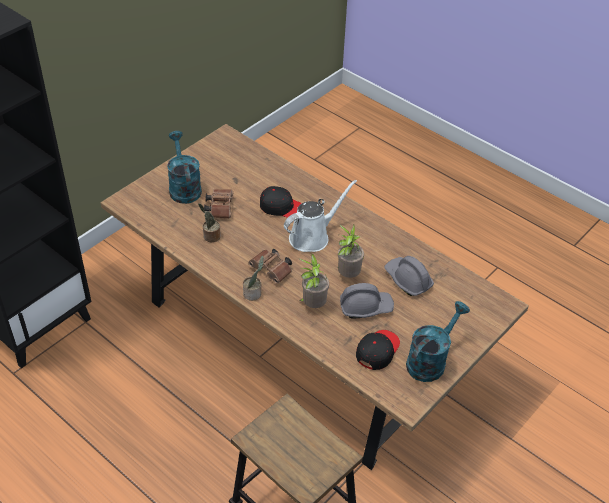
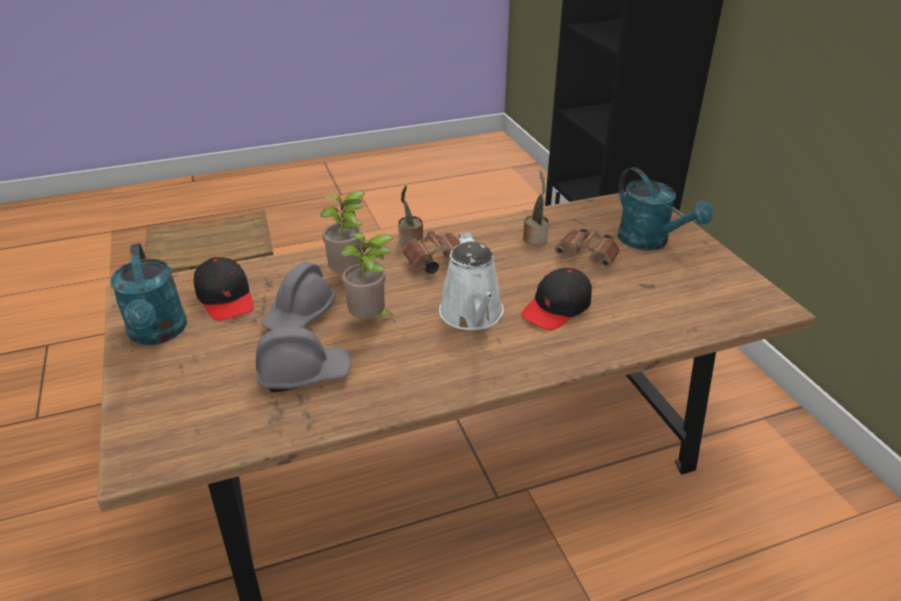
camera: 120 degrees right, 10 degrees down
turquoise watering can [167,131,202,204] -> turquoise watering can turned 45 degrees clockwise [618,167,713,250]

